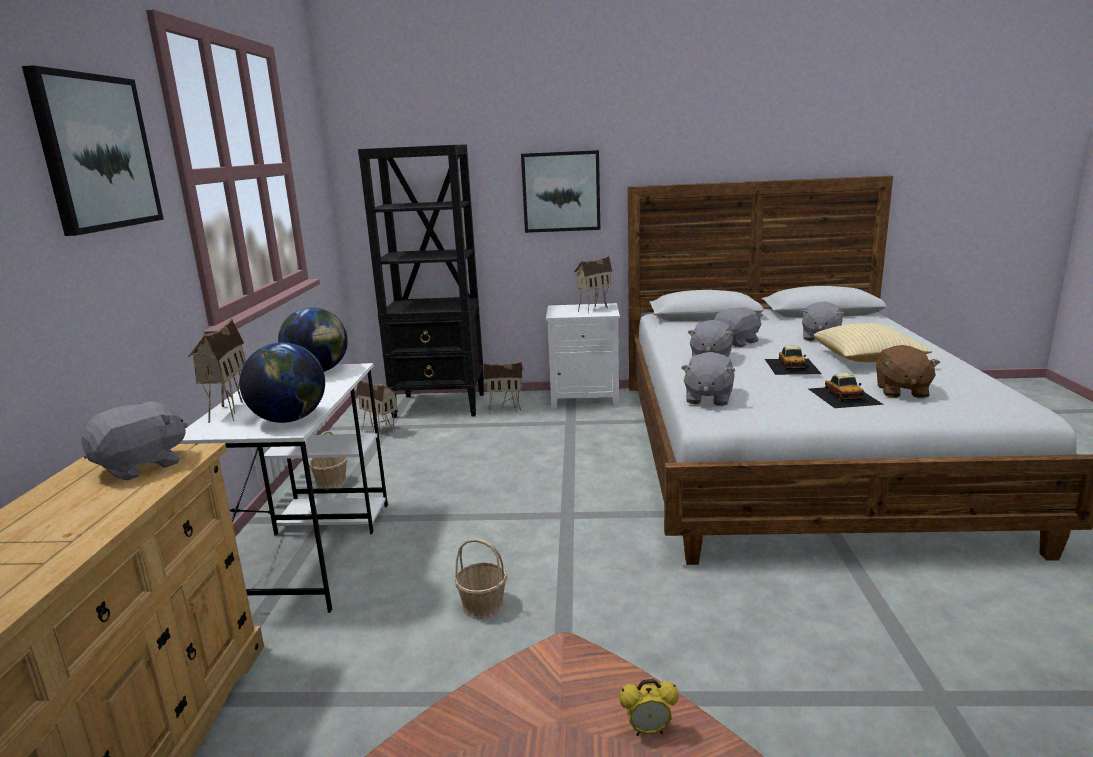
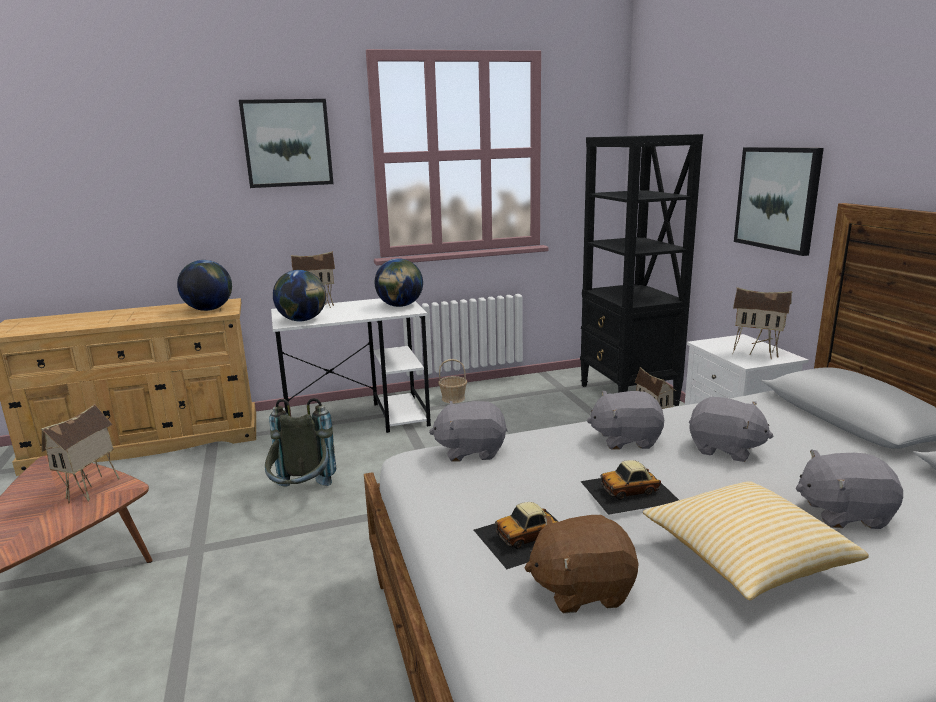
camera: 70 degrees right, 0 degrees up
grey plush toy [81,401,188,480] -> globe [177,260,232,311]
toy house [356,380,398,437] -> toy house moved to [41,404,120,504]
basket [454,538,507,619] -> grey backpack [265,398,336,487]
alarm clock [619,679,679,736] -> none

